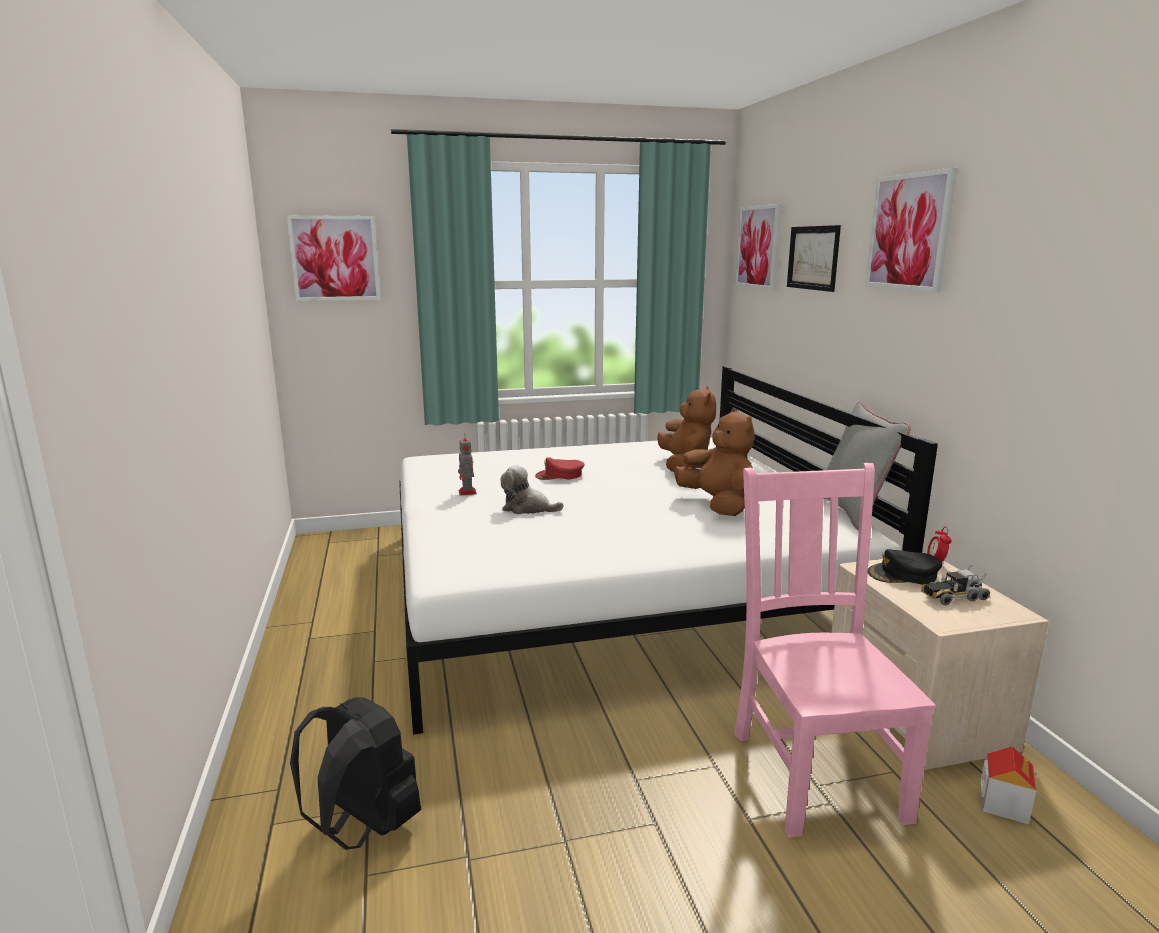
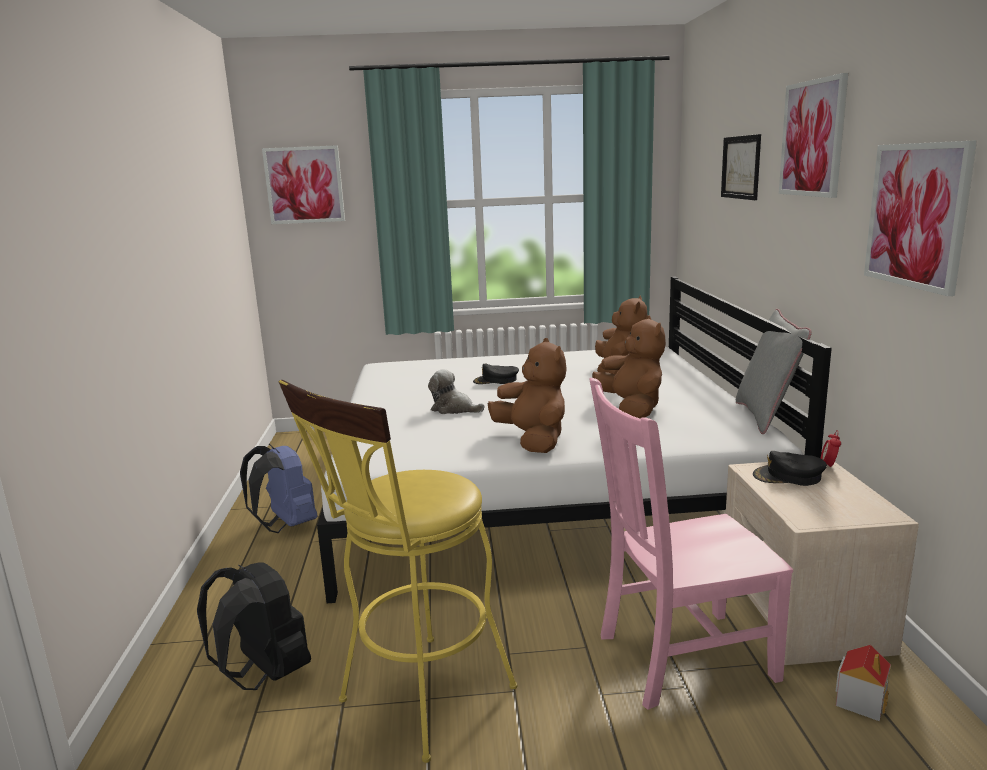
camera: 10 degrees right, 0 degrees up
toy robot [458,438,477,496] -> none
red cap [535,457,584,480] -> black cap [473,364,519,384]
pink chair [734,463,935,838] -> pink chair turned 105 degrees counterclockwise [590,378,793,710]
picture [736,204,781,290] -> picture moved to [864,140,977,296]
toy truck [921,565,990,605] -> none
none -> blue backpack [240,444,318,533]
none -> yellow stool [279,380,517,763]
none -> brown plush toy [488,338,567,453]

